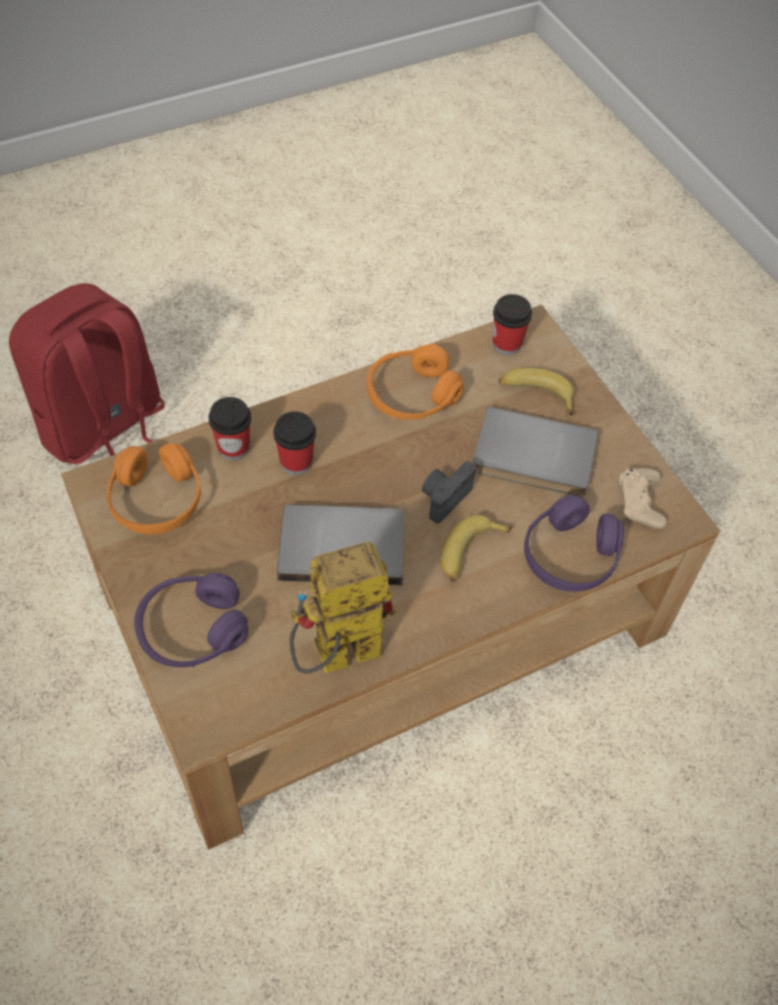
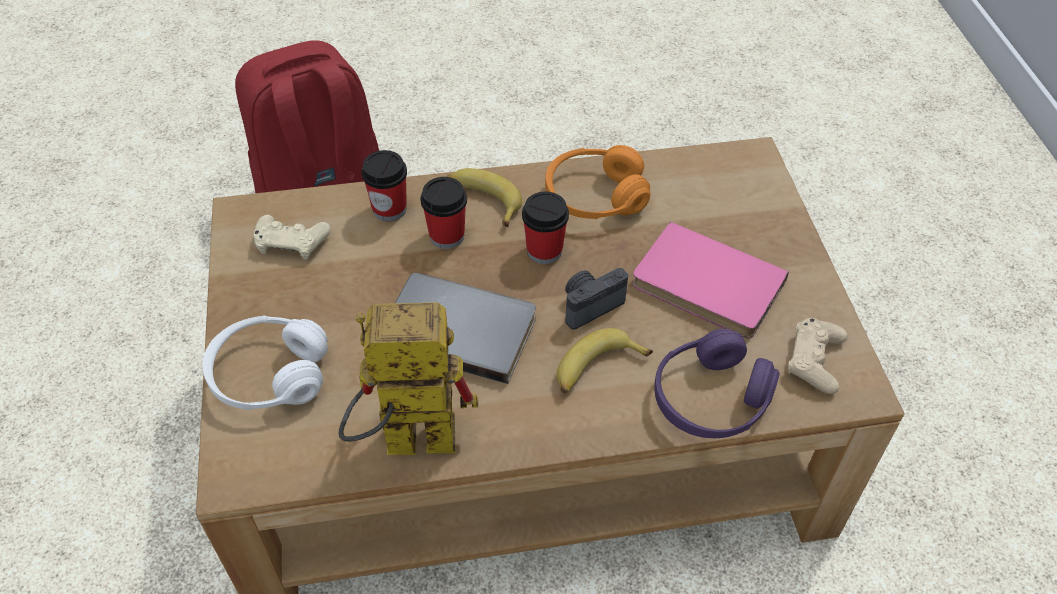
camera: 20 degrees right, 5 degrees down
orange headphones [106,443,201,535] -> beige game controller [254,215,331,259]
purple headphones [134,573,248,667] -> white headphones [202,315,328,410]
grey book [473,406,599,496] -> pink book [632,222,789,339]
cup [493,294,532,355] -> cup moved to [522,192,569,264]
banana [499,368,574,415] -> banana moved to [447,168,522,227]

